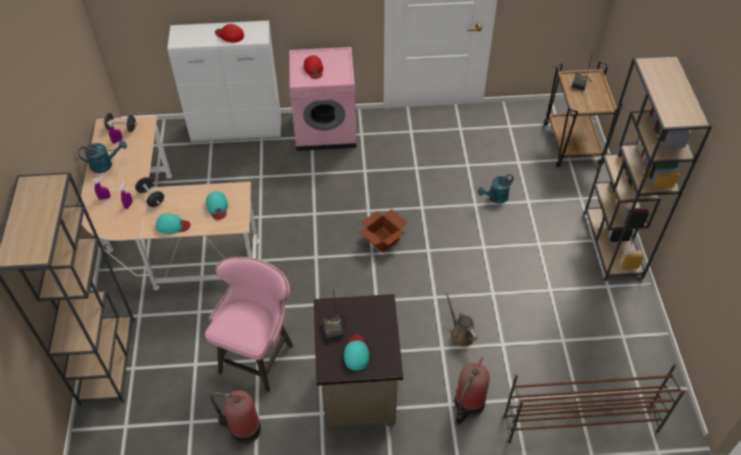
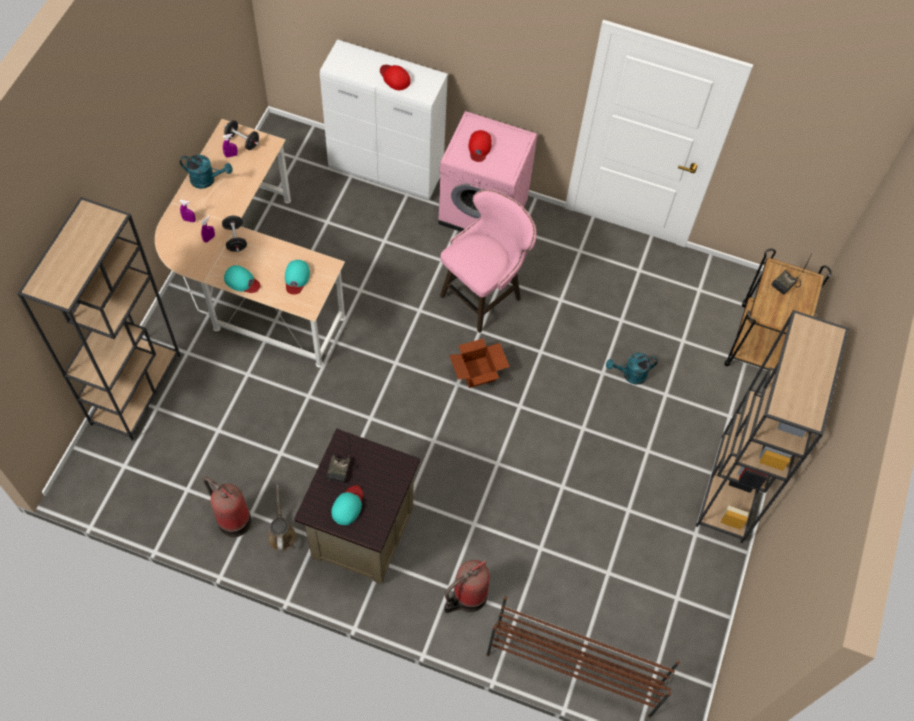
camera: 20 degrees right, 10 degrees up
pink stool [205,257,293,392] -> pink stool moved to [440,189,536,333]
brown watering can [445,293,477,347] -> brown watering can moved to [267,485,296,551]

